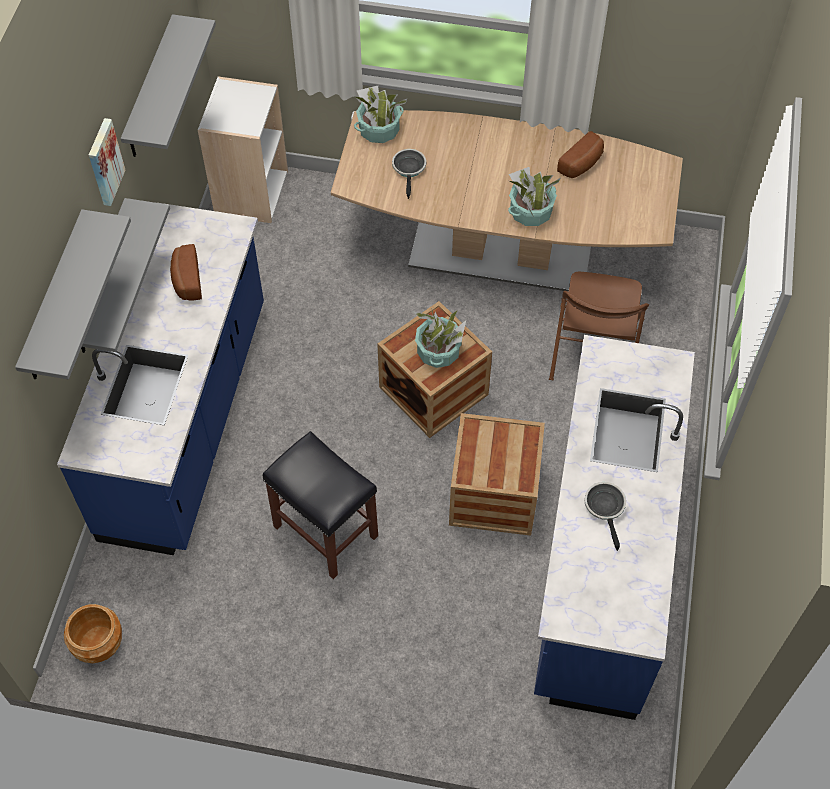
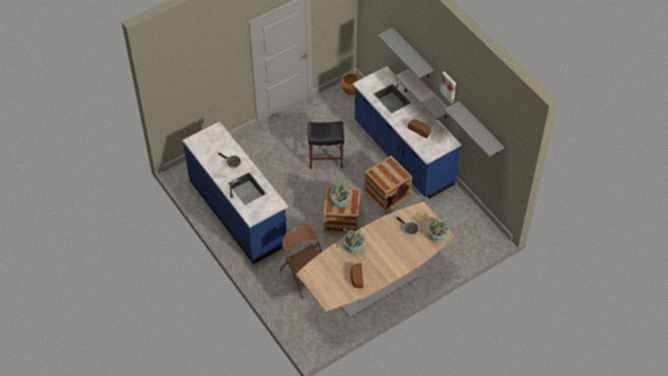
camera: 135 degrees right, 5 degrees down
white bookcase [198,76,288,223] -> none
crate [449,413,545,536] -> crate moved to [364,156,412,213]

